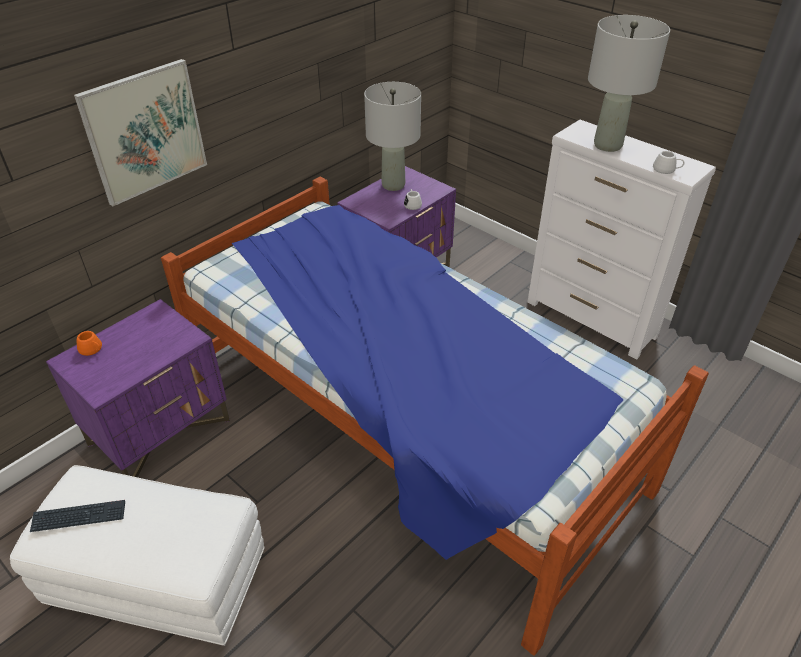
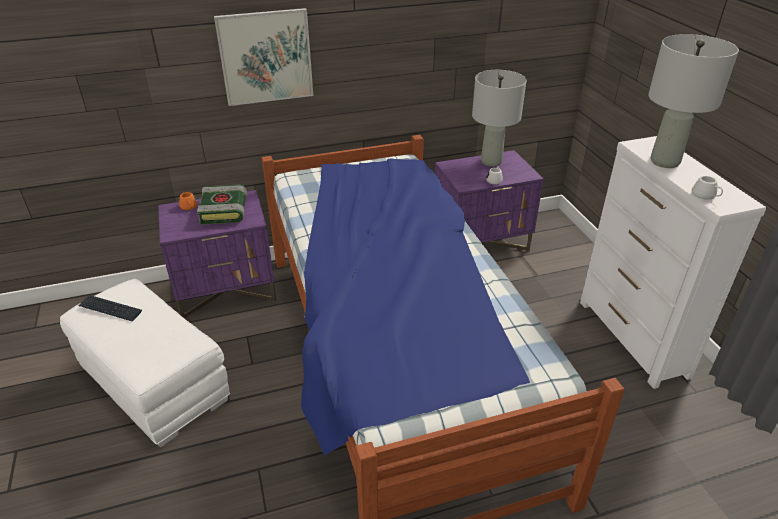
camera: 30 degrees right, 5 degrees down
none -> book [197,185,247,225]

